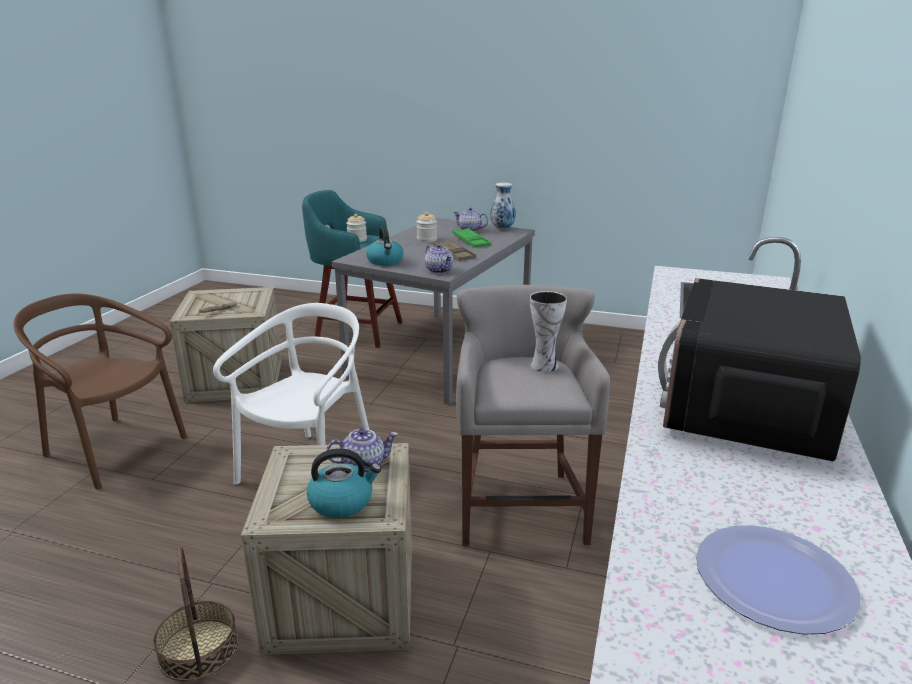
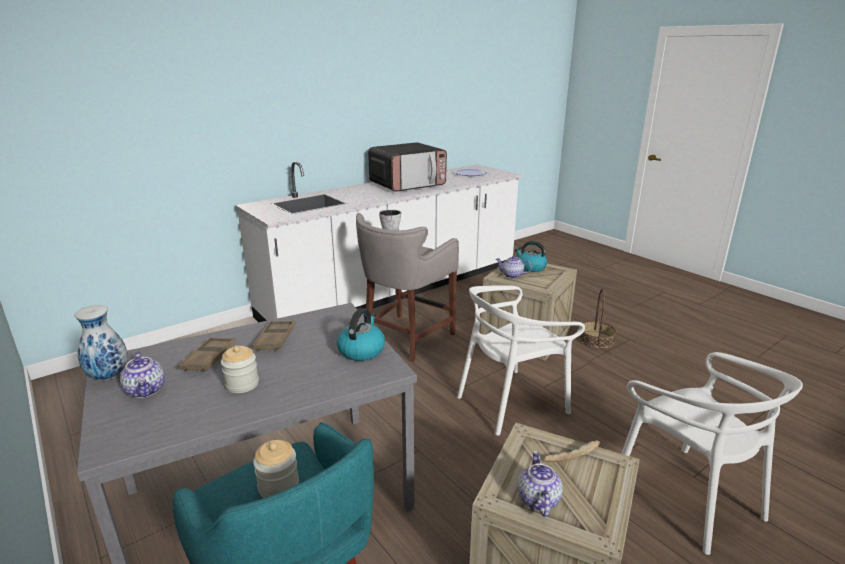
camera: 145 degrees left, 0 degrees up
brown chair [13,294,187,490] -> white chair [622,352,803,555]
teapot [425,244,453,274] -> teapot moved to [518,451,563,517]
green tray [452,228,491,247] -> brown tray [178,337,236,372]

